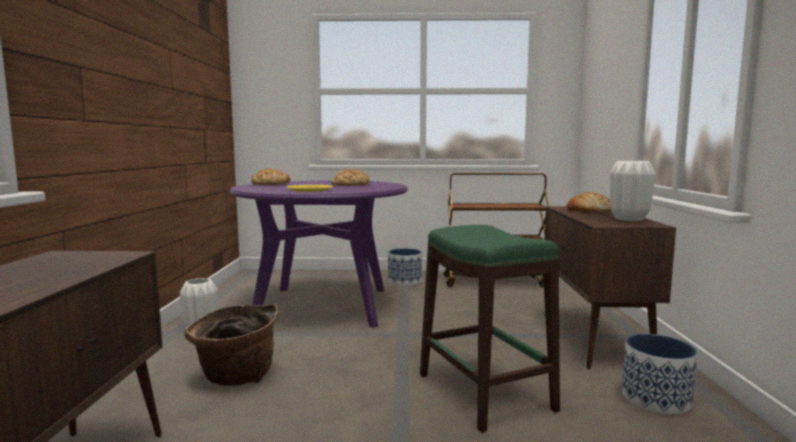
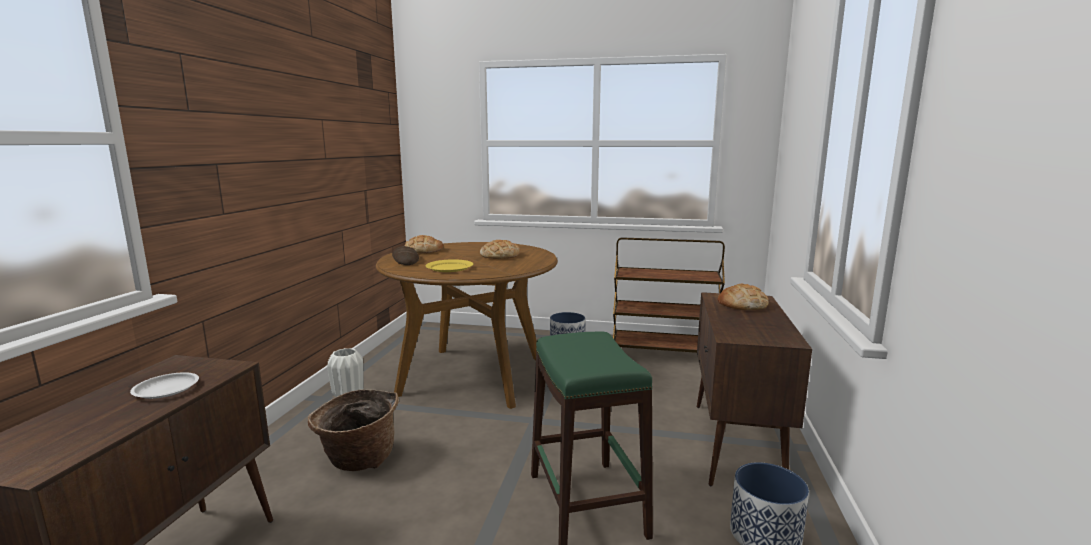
camera: 10 degrees right, 5 degrees up
purple dining table [229,180,408,328] -> brown dining table [376,242,558,409]
white vase [610,161,655,221] -> none
none -> white plate [130,372,199,399]
none -> bread [392,246,419,265]

